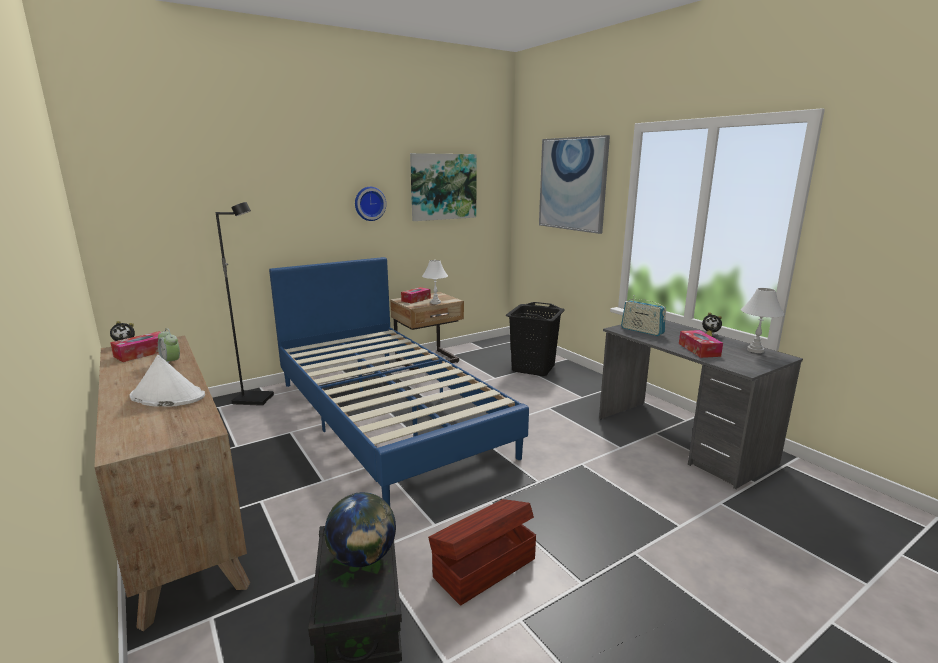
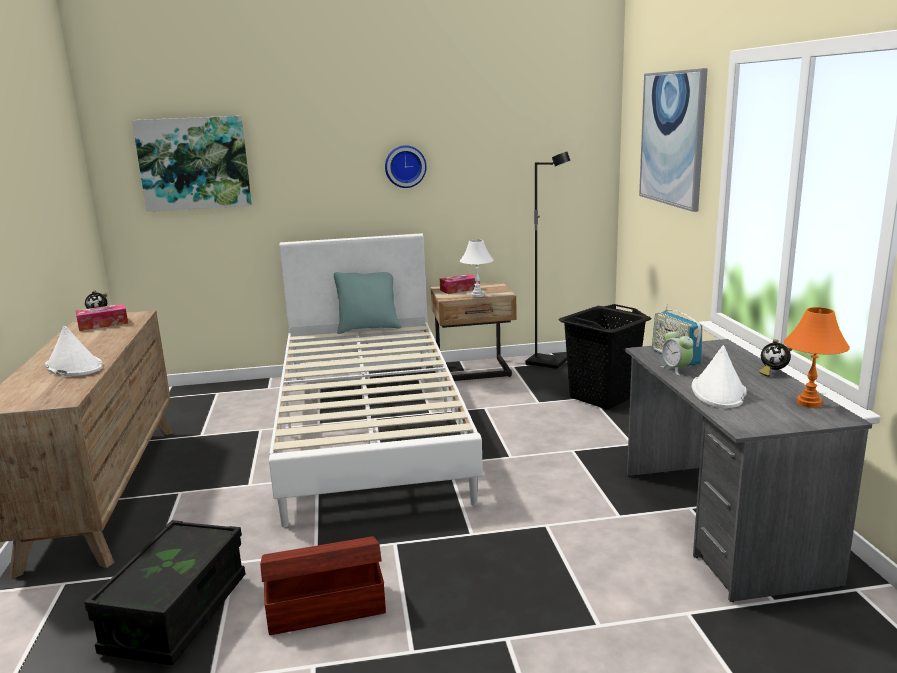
camera: 25 degrees right, 0 degrees up
alarm clock [158,328,180,363] -> alarm clock moved to [661,328,693,376]
black floor lamp [216,202,274,406] -> black floor lamp moved to [525,152,570,370]
blue bed [269,257,529,506] -> white bed [269,233,483,528]
globe [324,492,396,567] -> none
picture [410,153,477,221] -> picture moved to [132,116,252,212]
tissue box [679,330,723,358] -> white hat [692,345,747,408]
white table lamp [741,288,785,353] -> orange table lamp [784,307,850,408]
none -> turquoise pillow [334,272,401,334]

